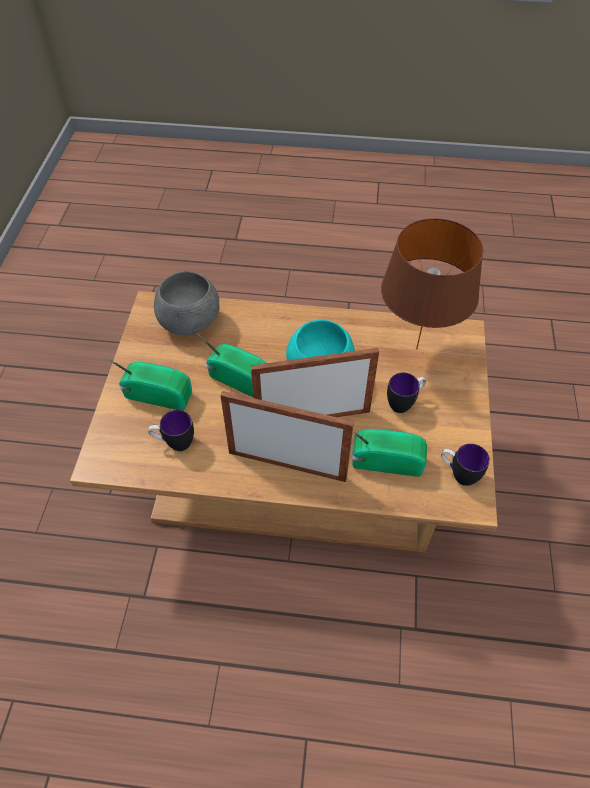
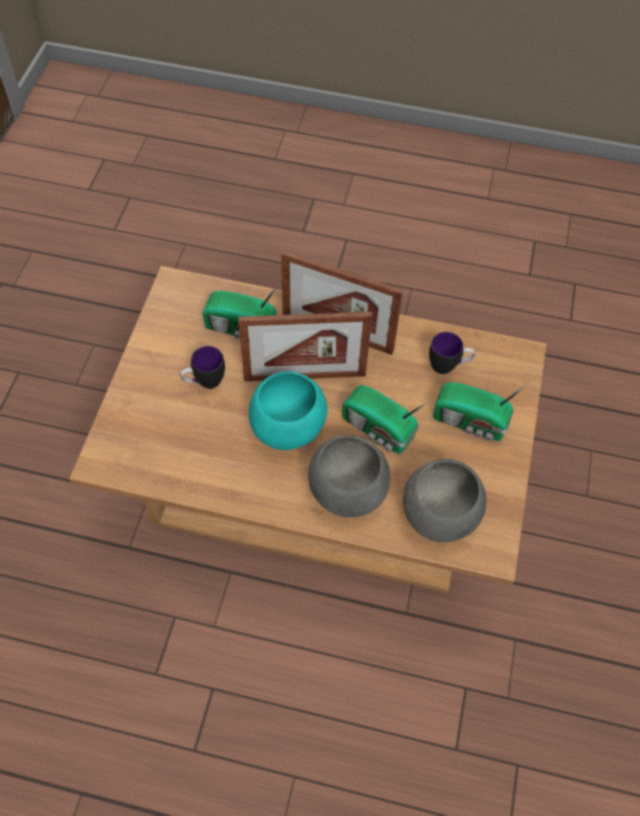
camera: 175 degrees left, 5 degrees up
brown table lamp [381,218,483,349] -> none
mug [441,444,490,486] -> none
none -> grey bowl [308,435,390,517]

